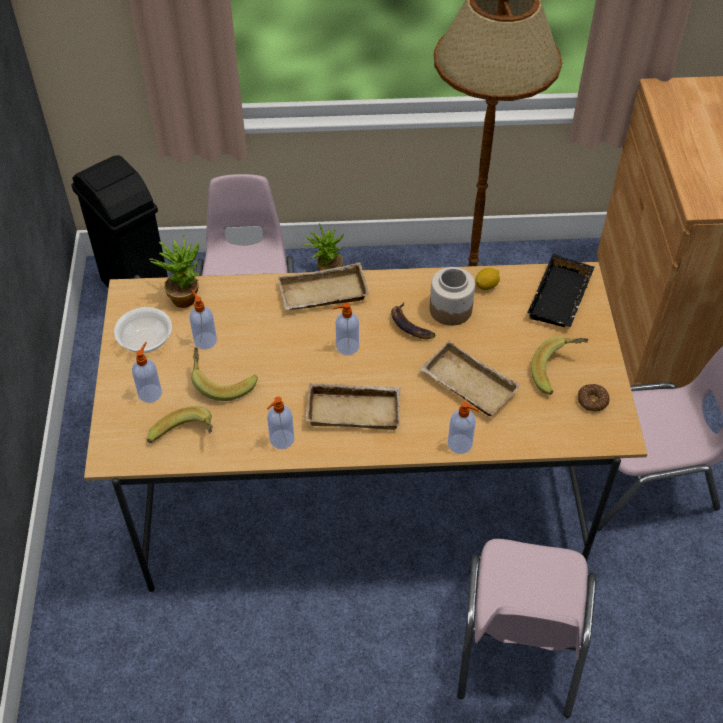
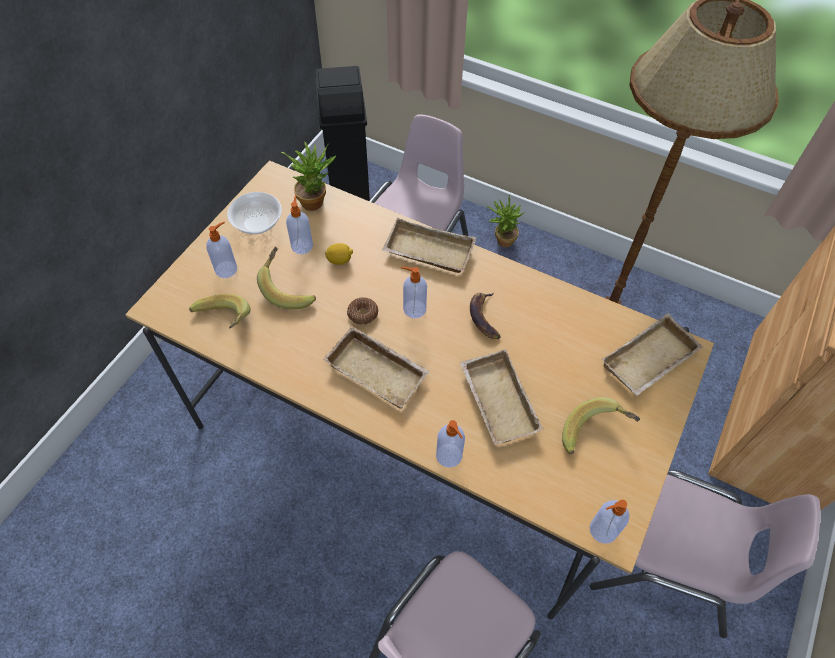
camera: 30 degrees right, 5 degrees up
soap dispenser [267,397,294,449] -> soap dispenser moved to [590,500,630,544]
jar [429,267,475,326] -> none
lemon [475,268,500,290] -> lemon moved to [325,243,353,265]
black tray [527,254,594,327] -> beige tray [602,313,703,396]
donut [578,384,610,412] -> donut moved to [347,297,378,325]

